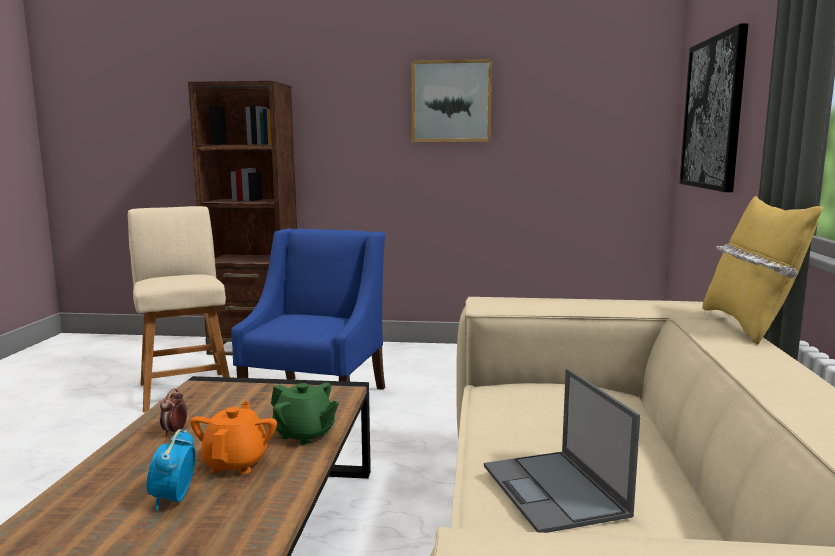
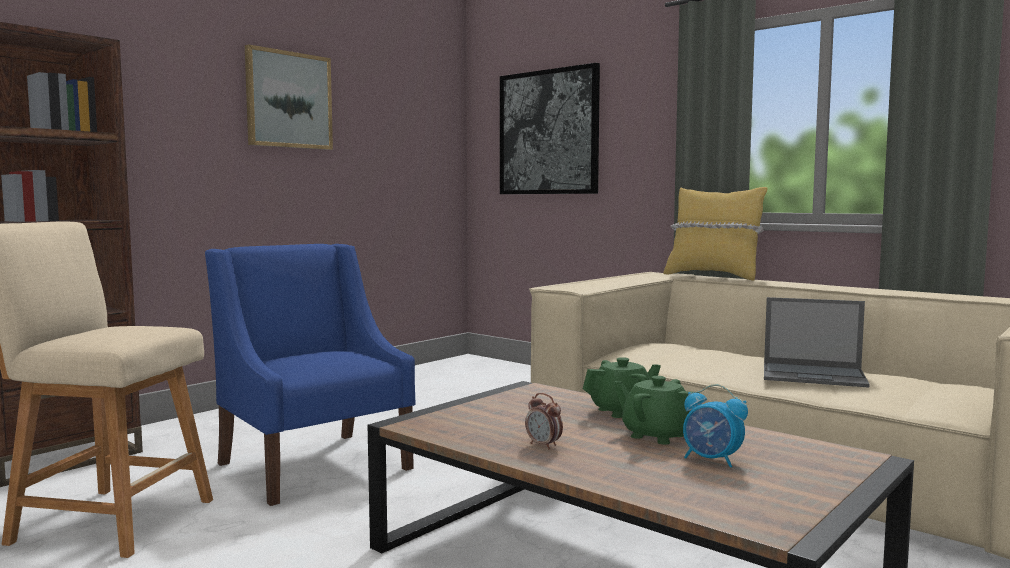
camera: 55 degrees left, 5 degrees down
orange teapot [190,402,277,474] -> green teapot [613,376,693,445]

